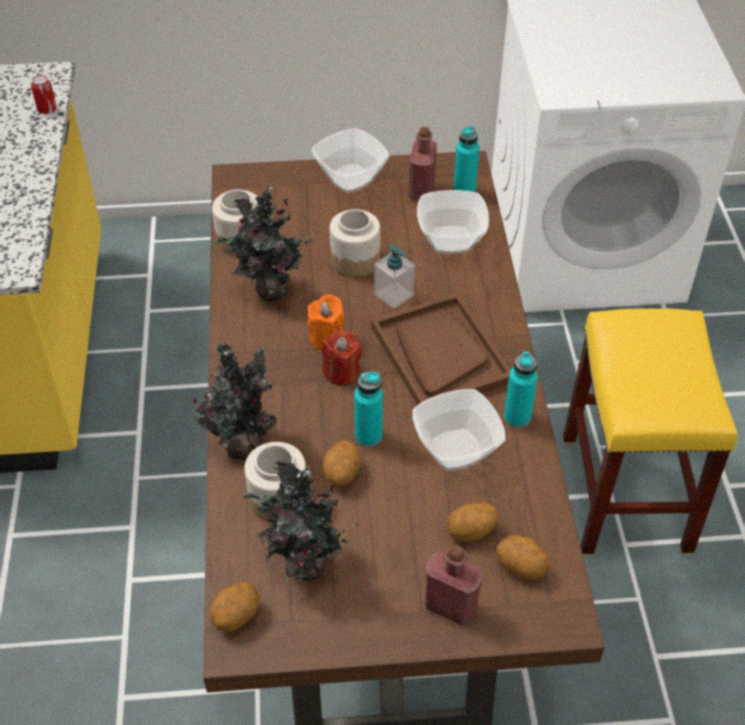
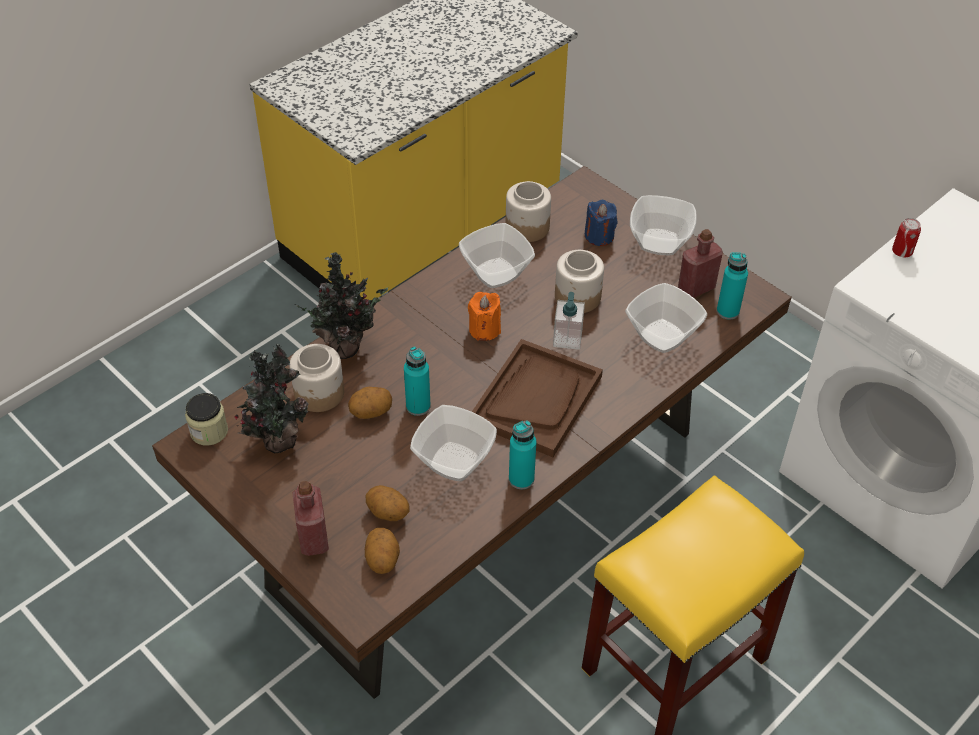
camera: 50 degrees right, 0 degrees up
can [31,75,57,114] -> can moved to [892,218,921,257]
potato [209,582,260,632] -> jar [185,393,228,446]
potted plant [213,184,314,301] -> bowl [459,223,535,288]
red candle [322,331,362,385] -> none
none -> blue candle [585,200,617,246]

